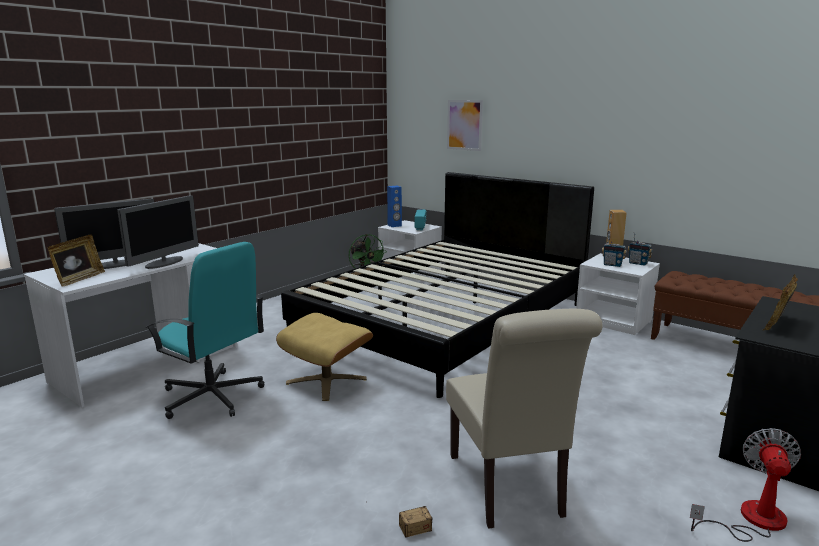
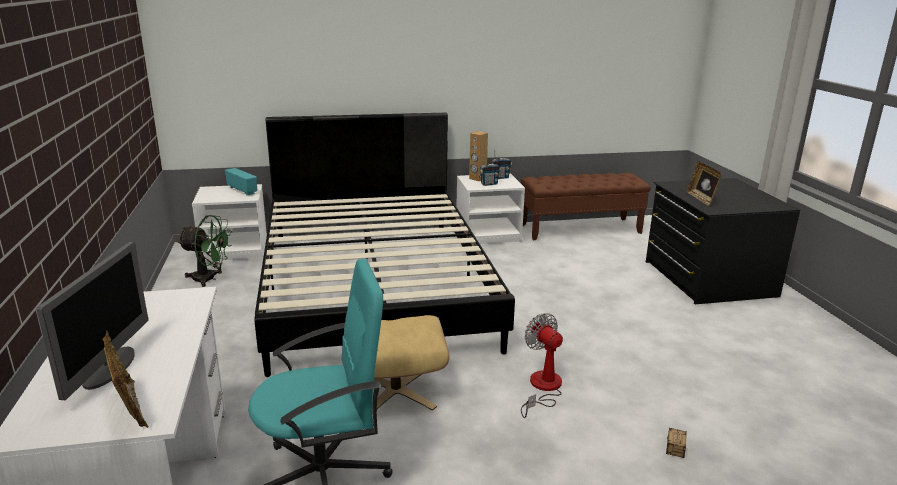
camera: 50 degrees left, 5 degrees up
monitor [117,195,199,269] -> none
blue speaker [387,186,402,227] -> none
beige chair [446,309,603,529] -> none
picture [447,100,483,151] -> none
fan [690,428,801,542] -> fan moved to [521,313,563,418]

